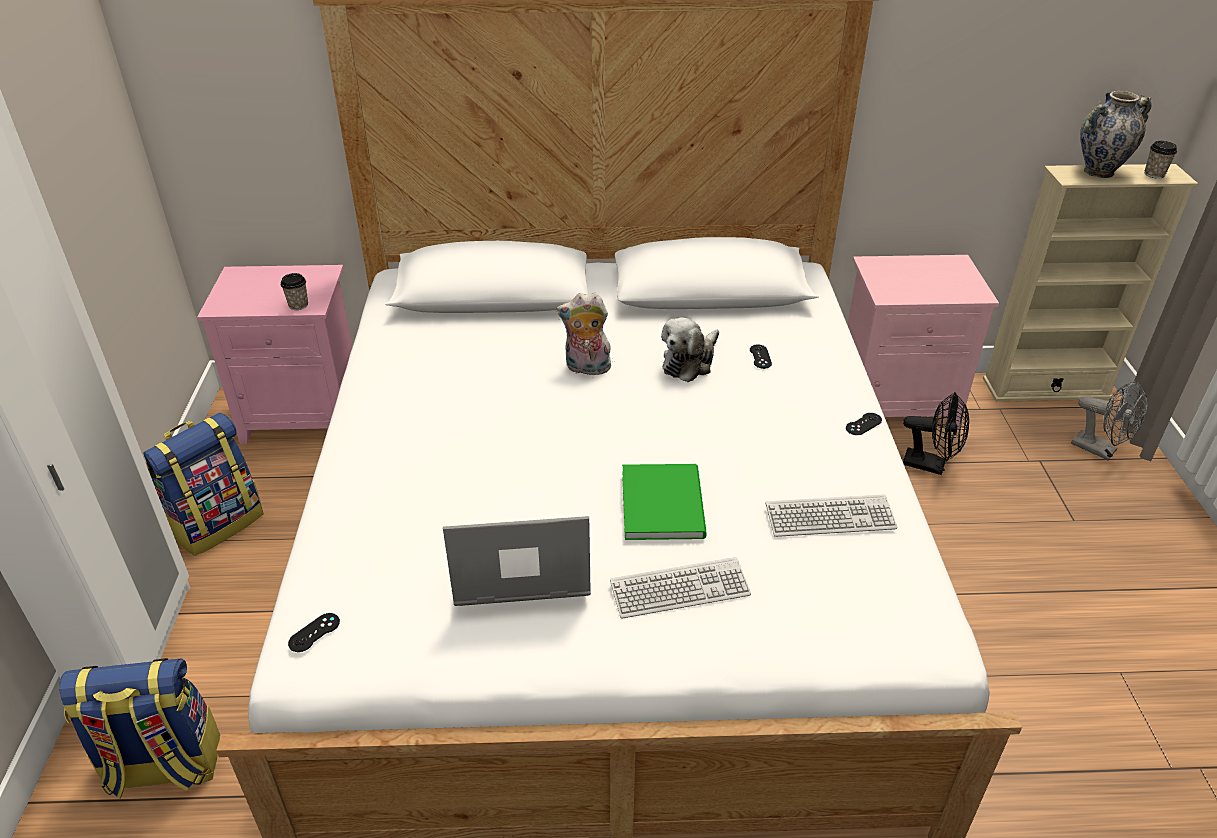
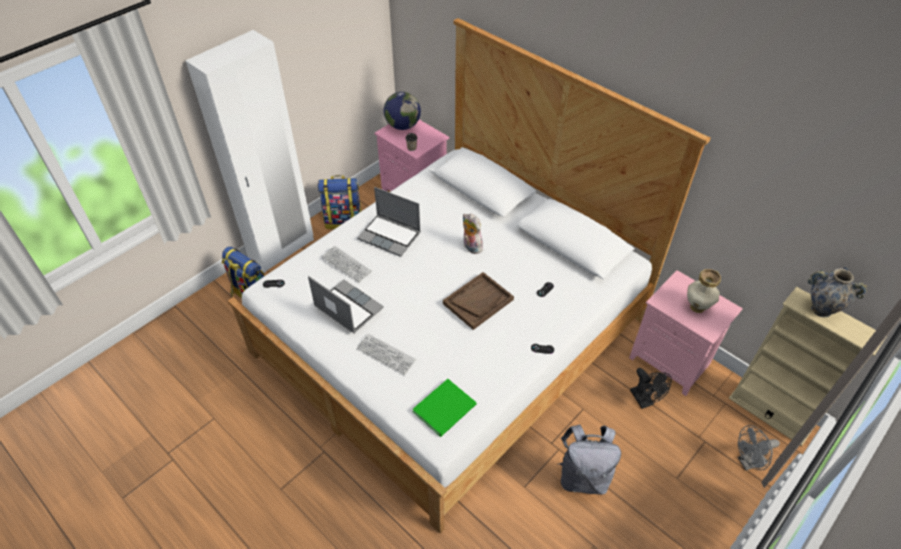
camera: 45 degrees right, 10 degrees up
green book [622,464,707,540] -> green book moved to [412,379,476,437]
plush toy [661,318,719,382] -> none
keyboard [766,494,897,537] -> keyboard moved to [322,246,372,283]
grey fan [1071,380,1147,460] -> grey fan turned 75 degrees clockwise [738,425,780,470]
cup [1145,141,1177,179] -> none
none -> laptop [357,187,421,257]
none -> globe [384,92,421,130]
none -> brown tray [443,272,514,330]
none -> grey backpack [557,424,621,495]
none -> vase [687,269,721,313]

